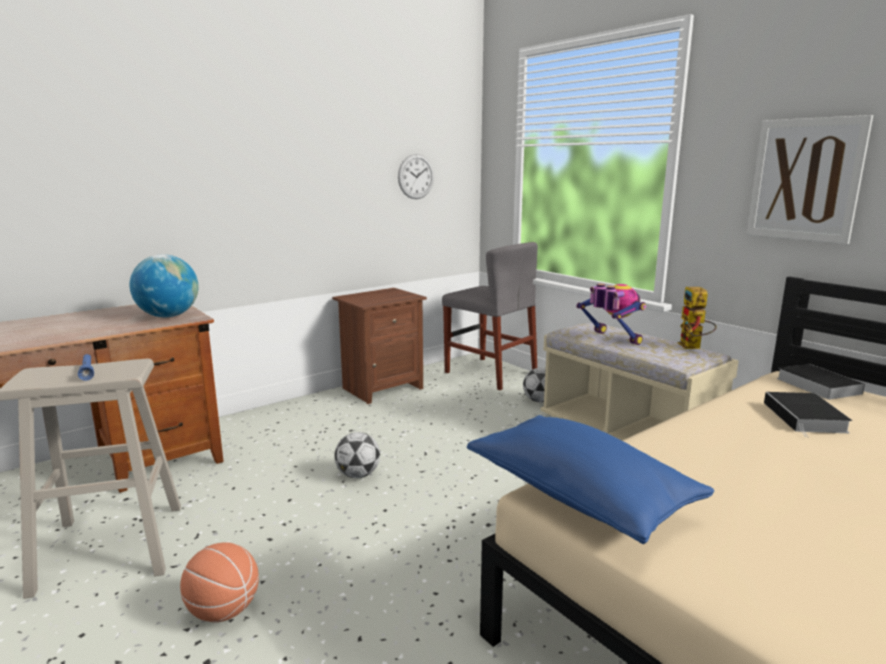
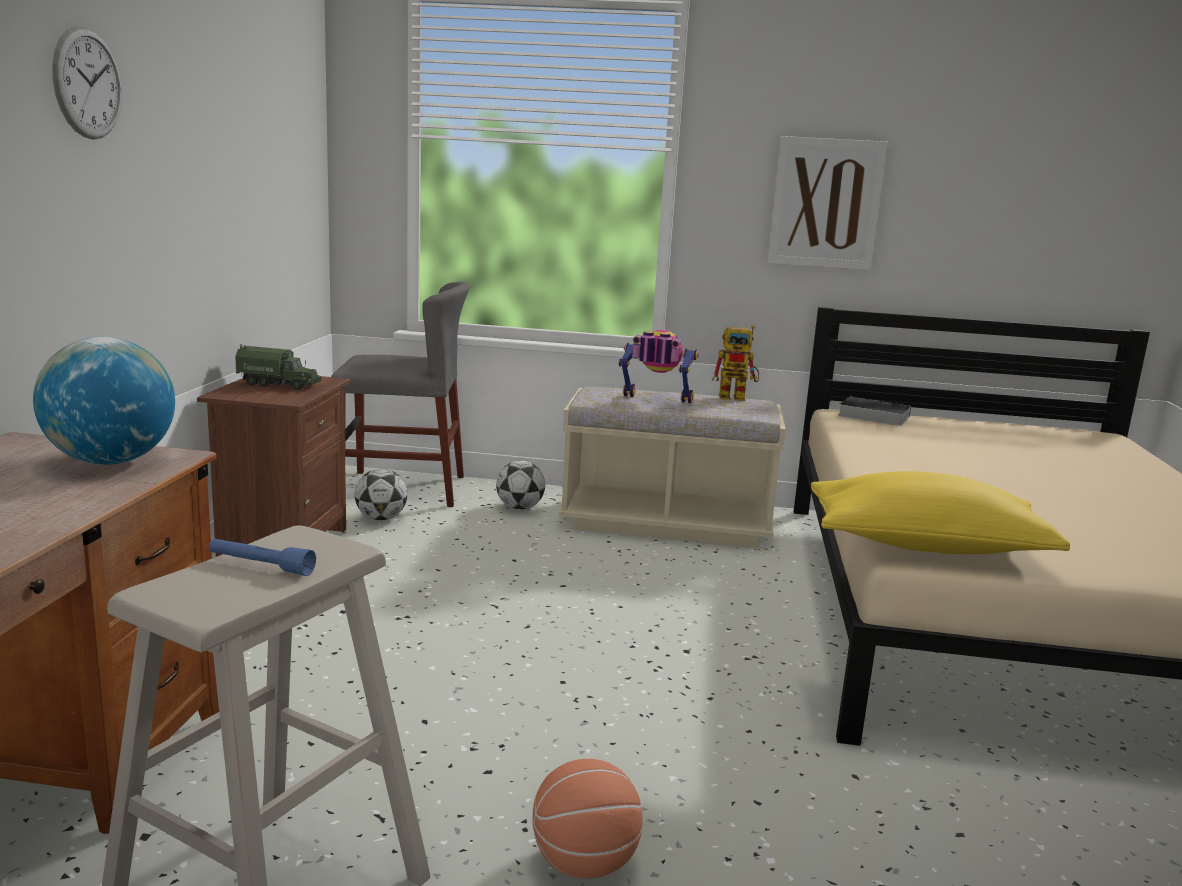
camera: 45 degrees left, 0 degrees up
football [334,432,380,478] -> football moved to [355,469,407,520]
wall clock [398,154,434,199] -> wall clock moved to [52,26,122,139]
blue pillow [467,415,714,544] -> yellow pillow [811,471,1070,554]
toy robot [678,287,717,349] -> toy robot turned 45 degrees counterclockwise [712,325,760,401]
book [764,392,852,438] -> none
none -> toy truck [235,344,322,390]

